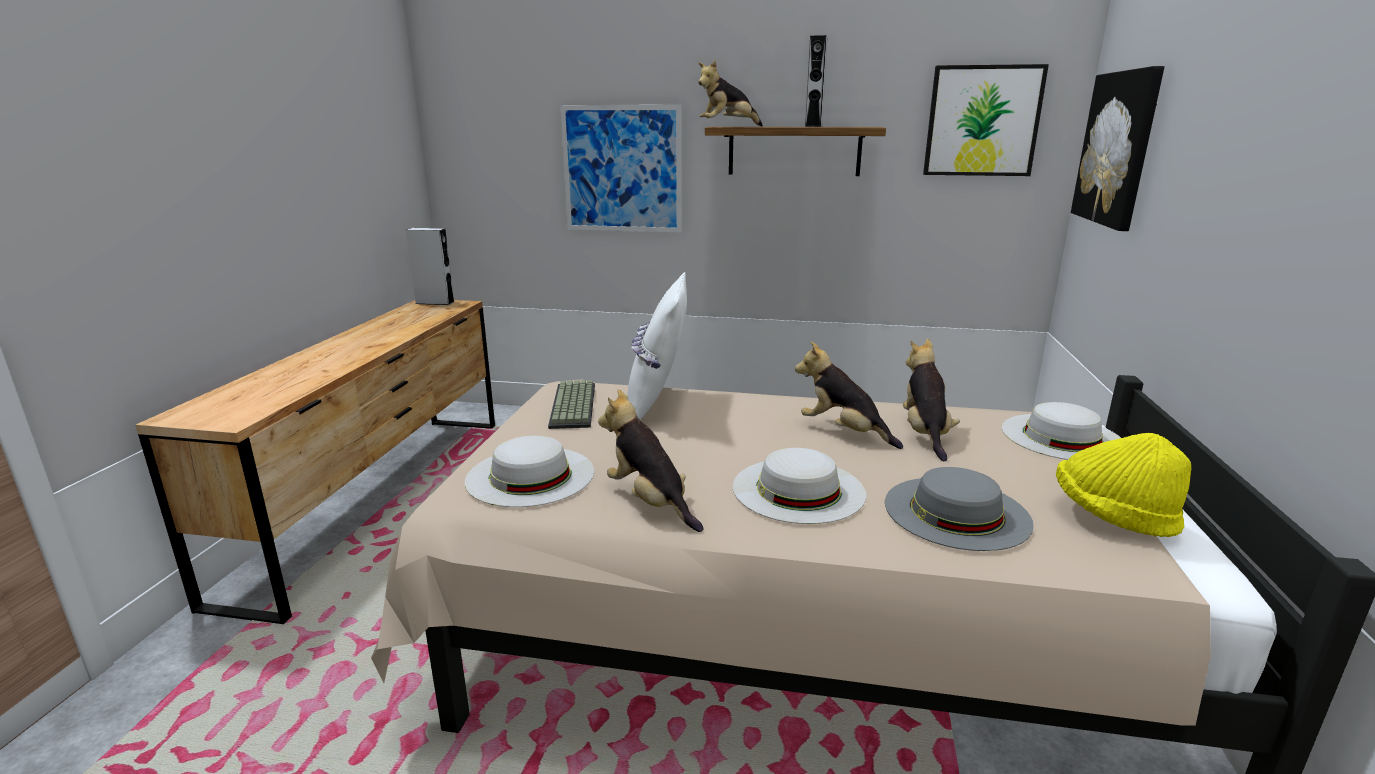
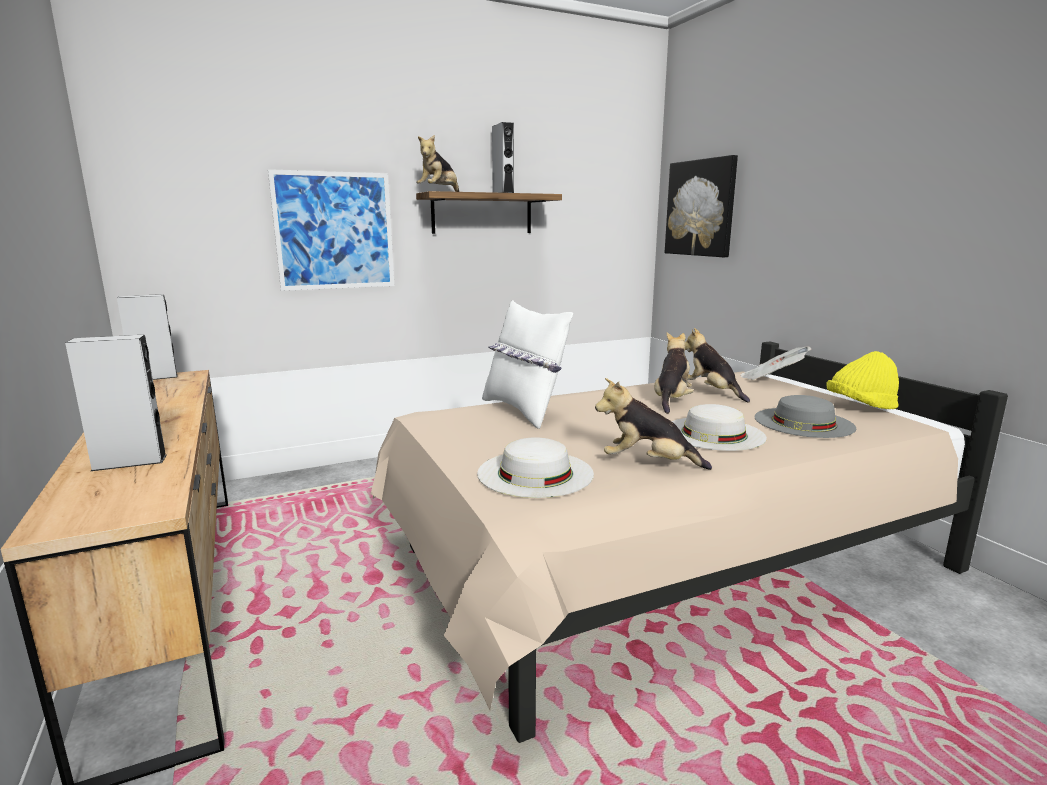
camera: 35 degrees left, 5 degrees down
keyboard [548,380,595,429] -> none
plush toy [795,341,903,449] -> plush toy turned 105 degrees clockwise [654,332,694,414]
picture [923,64,1049,176] -> none
white hat [1002,402,1121,460] -> newspaper [740,347,812,380]
none -> grey speaker [65,335,166,471]

